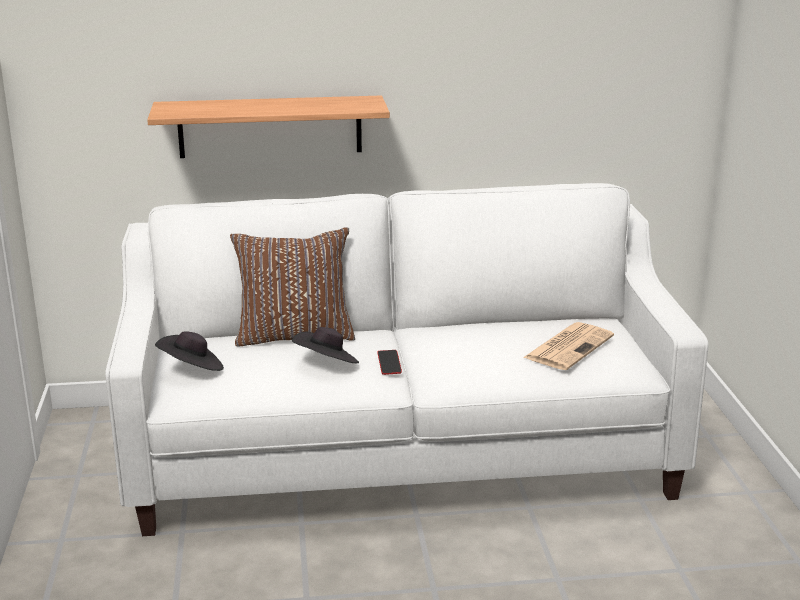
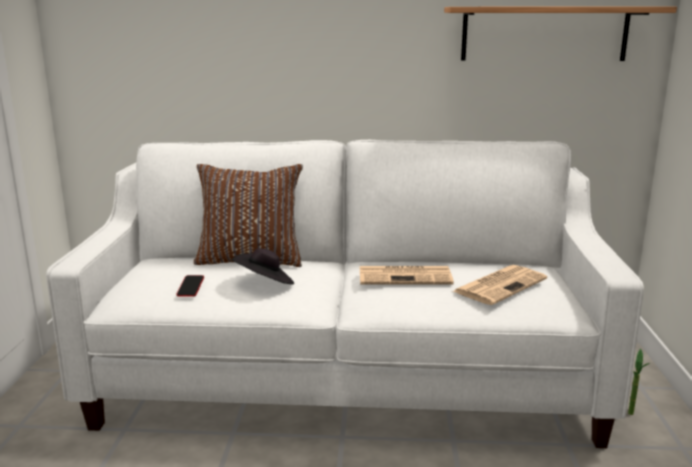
camera: 10 degrees right, 5 degrees down
shelf [147,95,390,158] -> shelf moved to [444,7,677,61]
black hat [155,331,224,371] -> none
phone [377,350,402,375] -> phone moved to [177,275,204,297]
none -> newspaper [360,266,454,285]
none -> potted plant [628,349,650,415]

